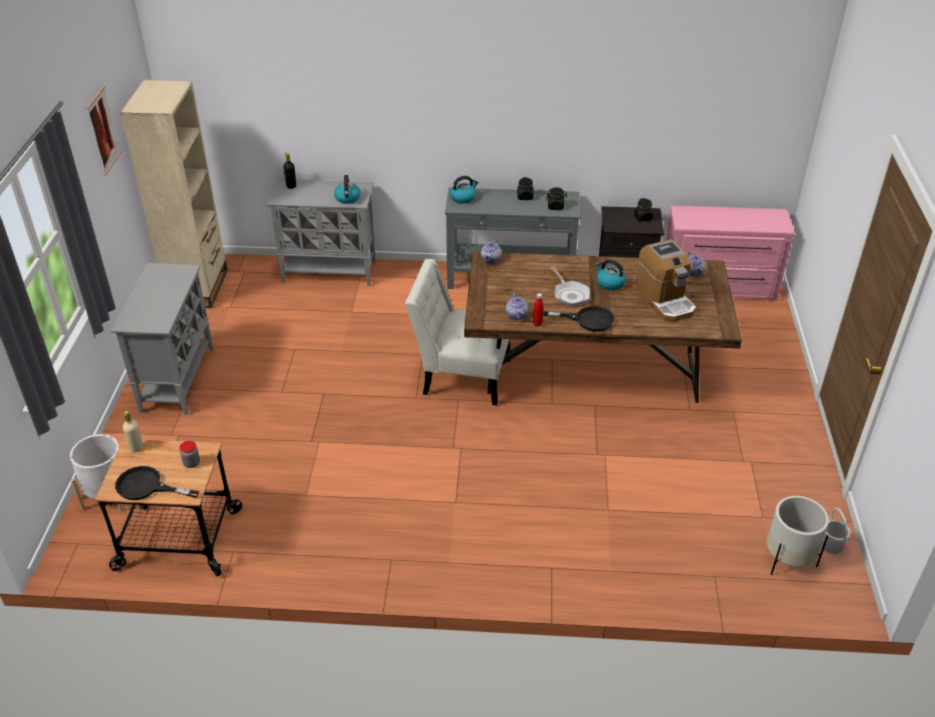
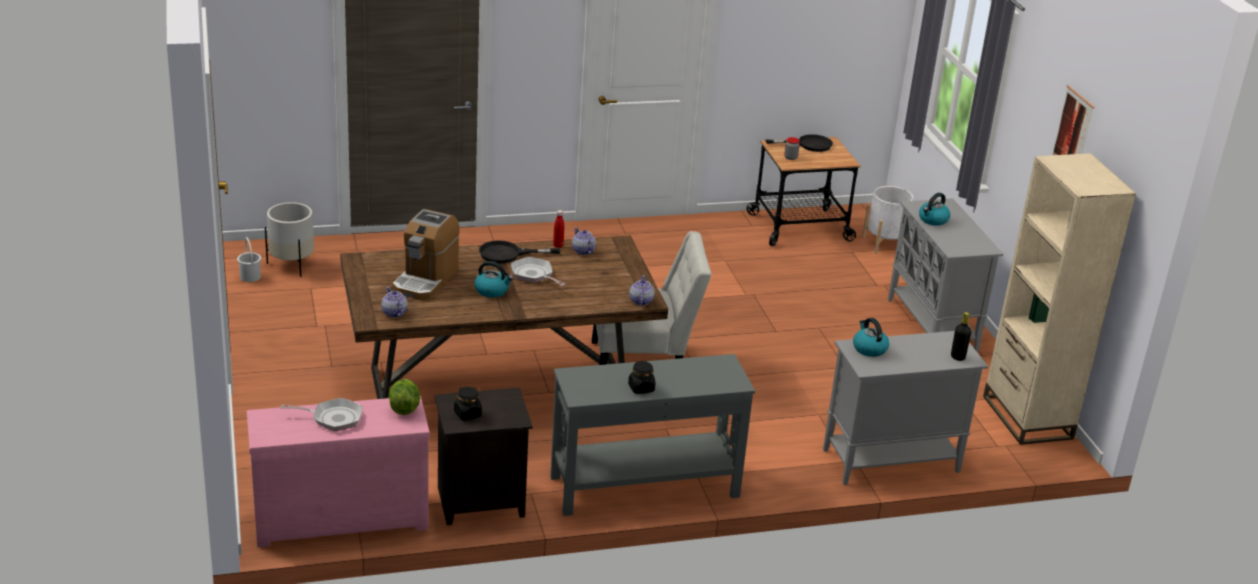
camera: 160 degrees right, 10 degrees down
beige bottle [123,411,143,452] -> none
kettle [450,176,478,204] -> kettle moved to [919,193,950,226]
black jar [546,187,567,210] -> none
coffee machine [636,240,696,322] -> coffee machine turned 120 degrees counterclockwise [392,209,460,300]
none -> frying pan [280,398,362,431]
none -> lettuce [389,379,420,415]

